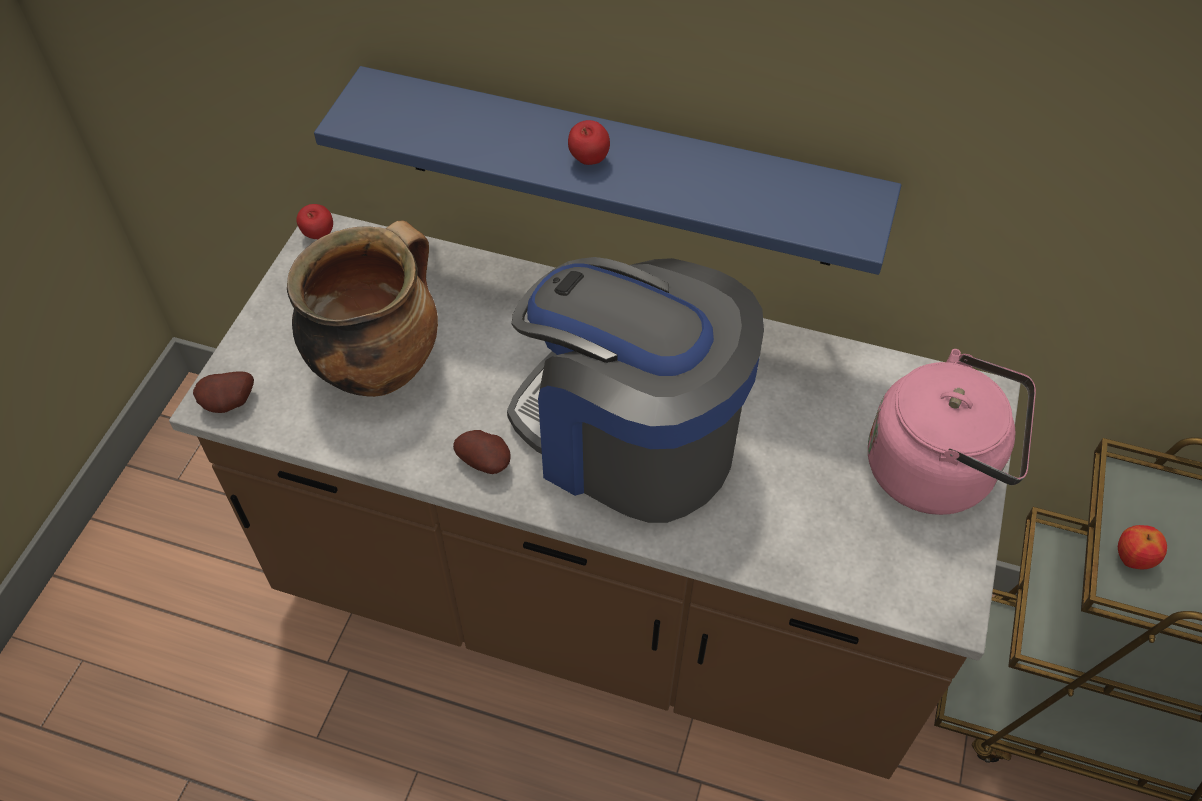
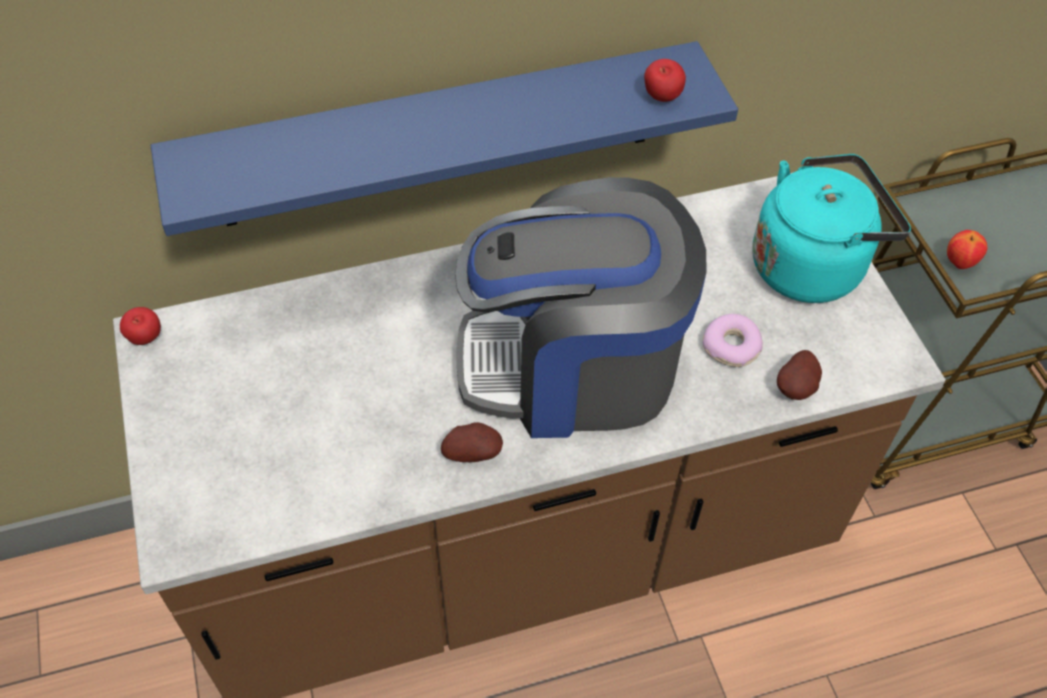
camera: 35 degrees left, 0 degrees up
potato [193,372,254,413] -> potato moved to [777,350,822,400]
cooking pot [287,220,438,397] -> none
apple [568,120,610,165] -> apple moved to [644,59,686,102]
pink kettle [868,349,1036,515] -> turquoise kettle [753,154,911,303]
none -> donut [702,314,763,367]

